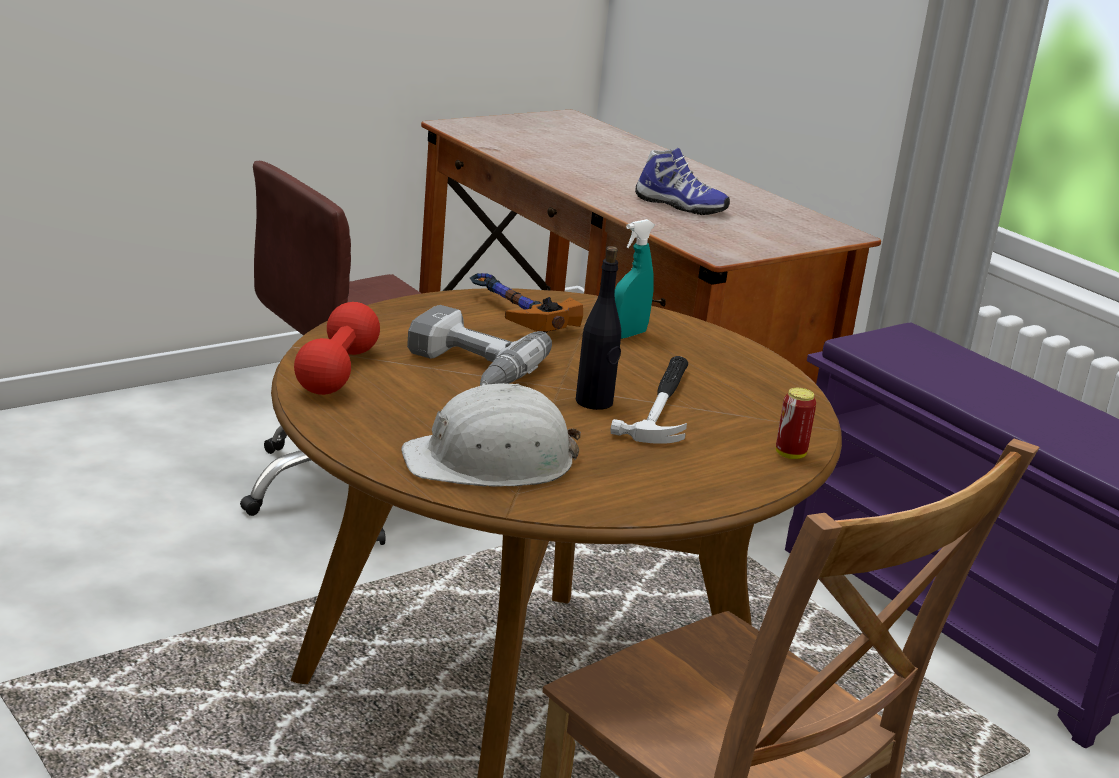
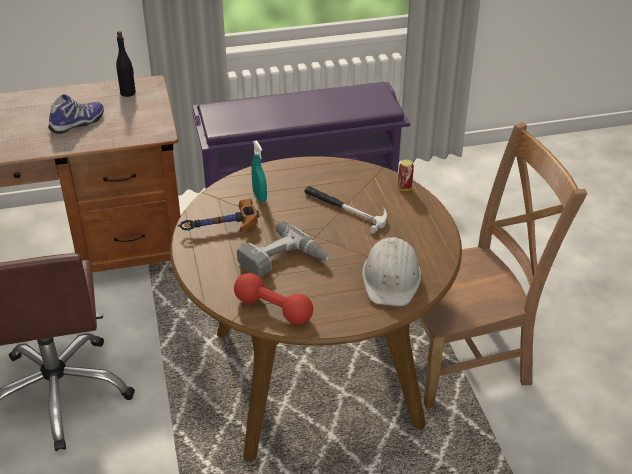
camera: 65 degrees left, 15 degrees up
black bottle [576,246,621,410] -> black bottle moved to [116,31,136,97]

